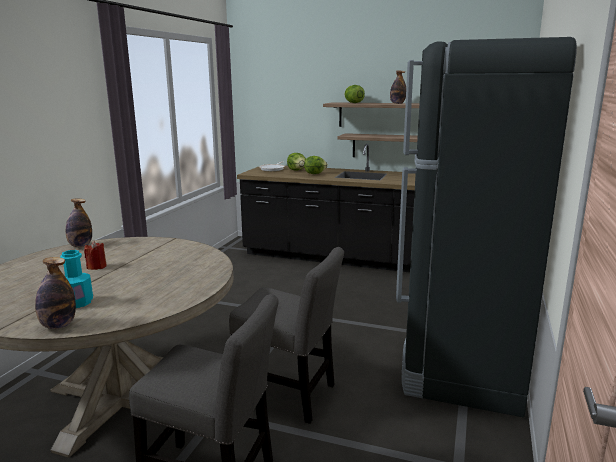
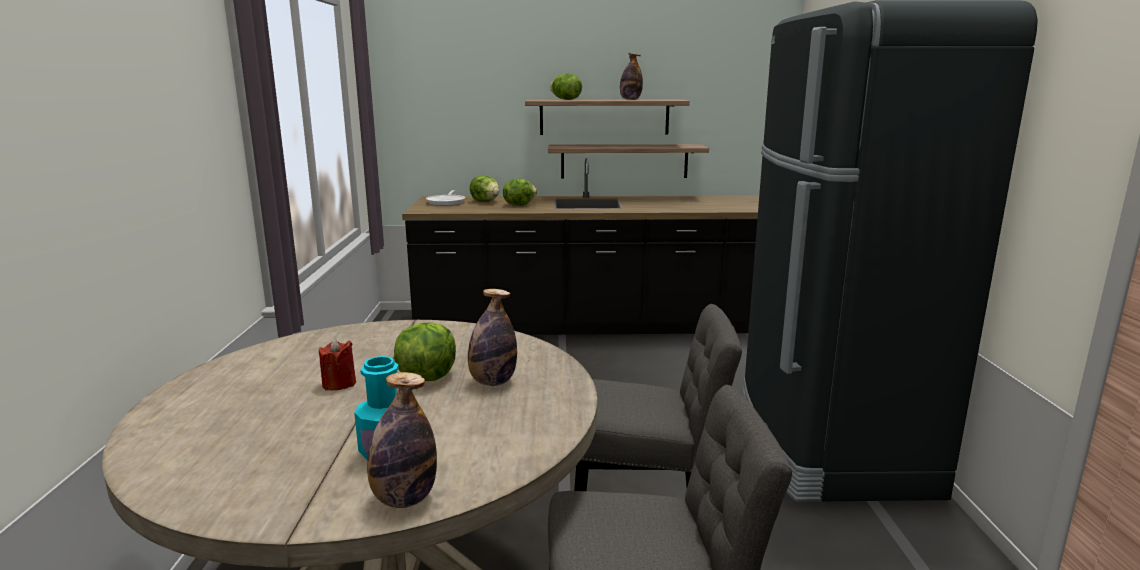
camera: 20 degrees left, 0 degrees up
bottle [66,199,92,247] -> bottle moved to [468,289,517,386]
none -> lettuce [394,322,456,381]

